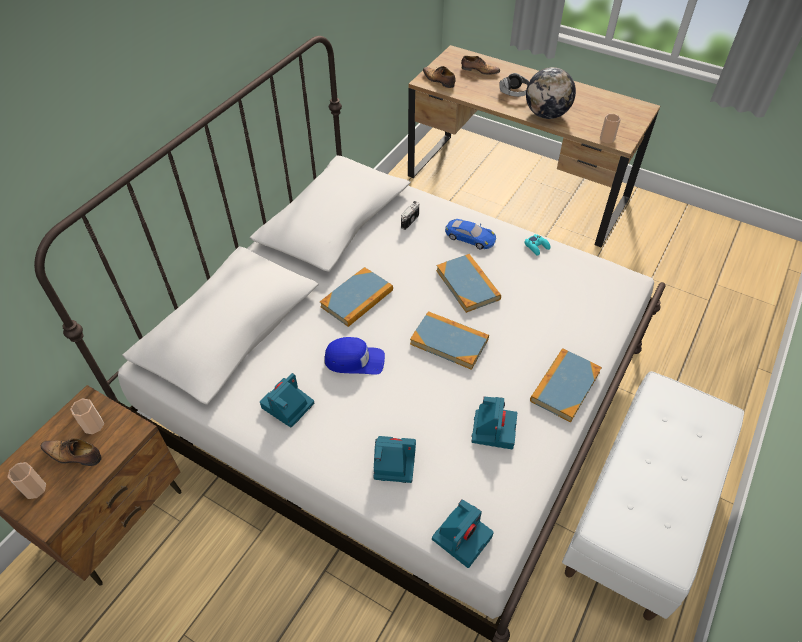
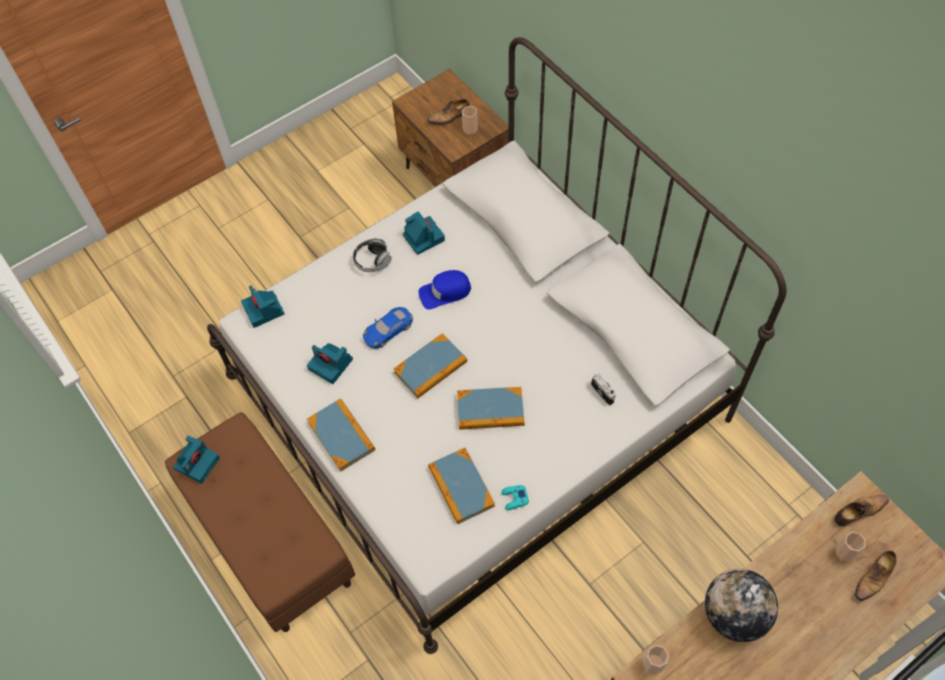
camera: 115 degrees right, 10 degrees up
cup [7,462,46,499] -> cup moved to [836,532,866,562]
shoe [41,438,102,466] -> shoe turned 150 degrees counterclockwise [427,99,470,125]
book [320,267,393,327] -> book moved to [428,448,495,524]
blue cap [324,337,385,375] -> blue cap turned 45 degrees clockwise [418,270,471,310]
camera [374,436,416,483] -> camera moved to [173,436,220,484]
blue toy car [445,219,496,250] -> blue toy car moved to [363,307,413,349]
headphones [499,73,529,97] -> headphones moved to [353,238,392,272]
white bench [562,371,744,621] -> brown bench [165,412,355,632]

